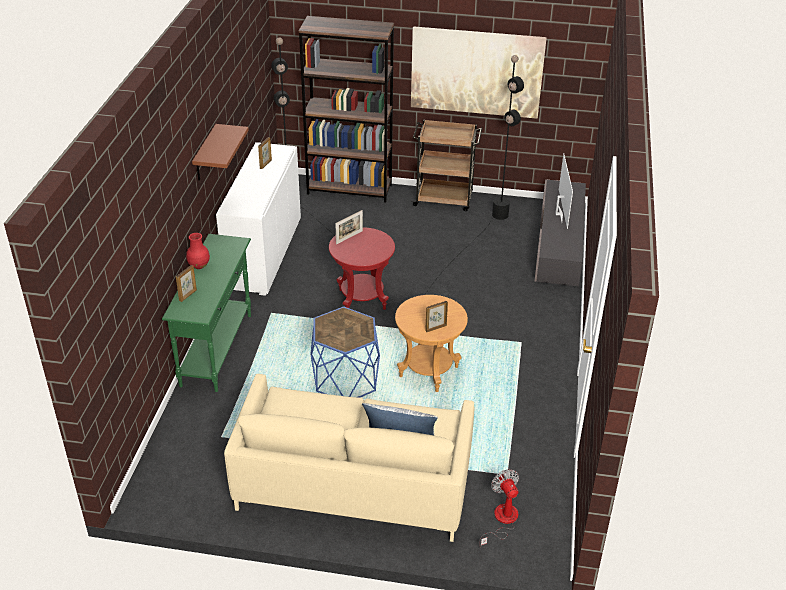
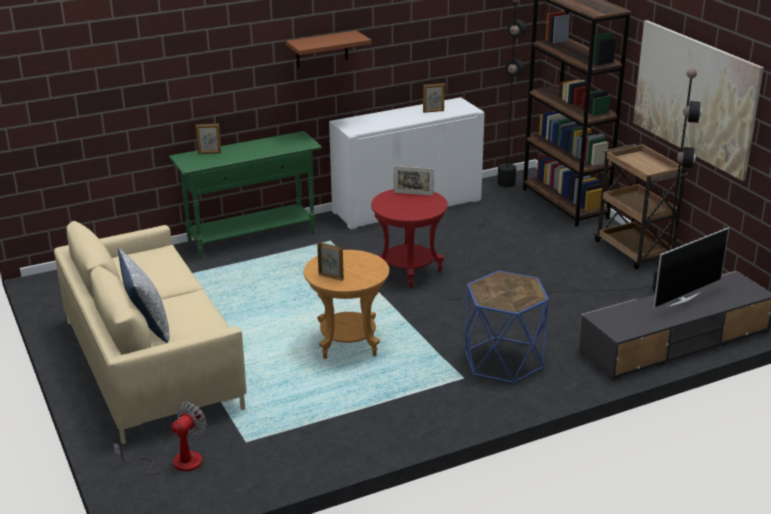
camera: 55 degrees right, 10 degrees down
red vase [186,233,210,269] -> none
blue side table [310,306,380,398] -> blue side table moved to [465,270,549,384]

